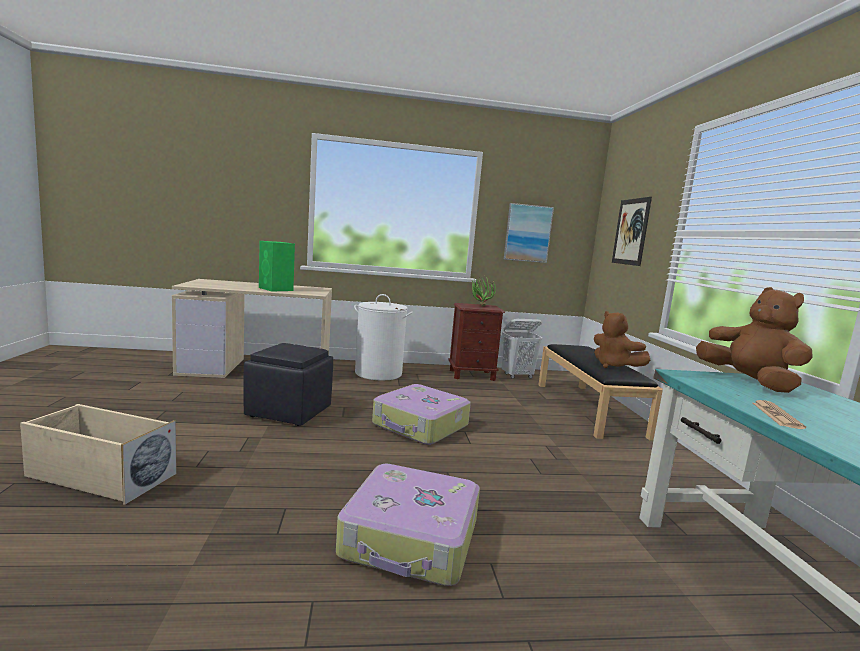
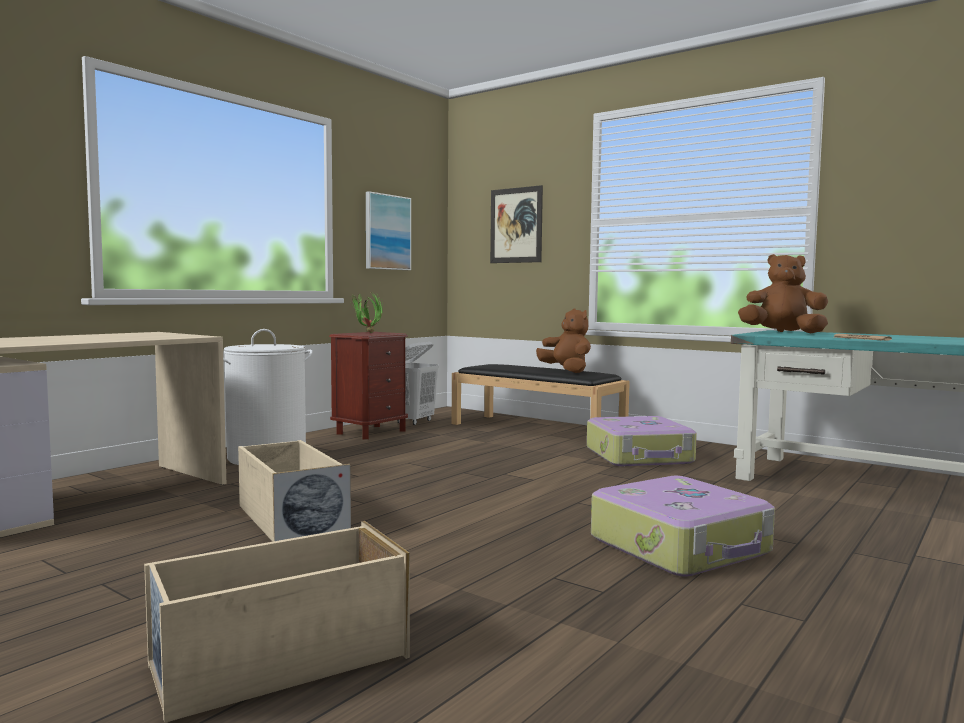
camera: 45 degrees left, 5 degrees down
black ottoman [243,343,333,426] -> beige storage box [238,440,351,542]
green speaker [259,241,295,292] -> none
suitcase [372,384,471,445] -> suitcase moved to [587,416,697,466]
brown plush toy [594,311,650,368] -> brown plush toy turned 135 degrees counterclockwise [536,308,591,373]

